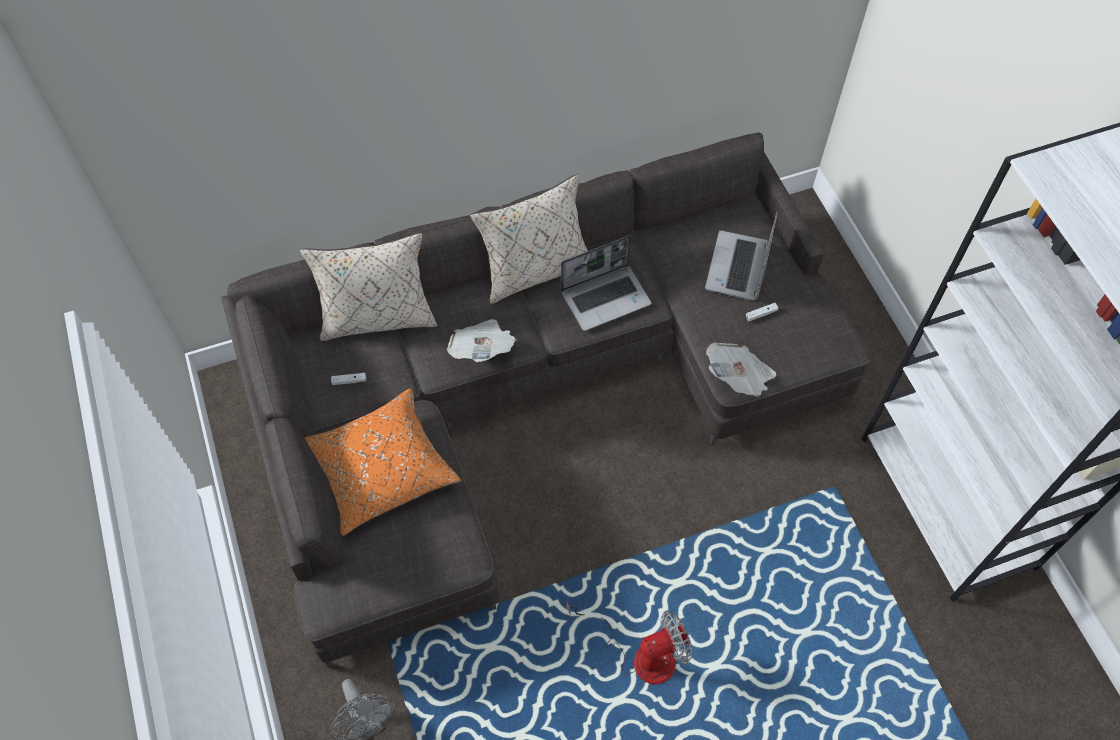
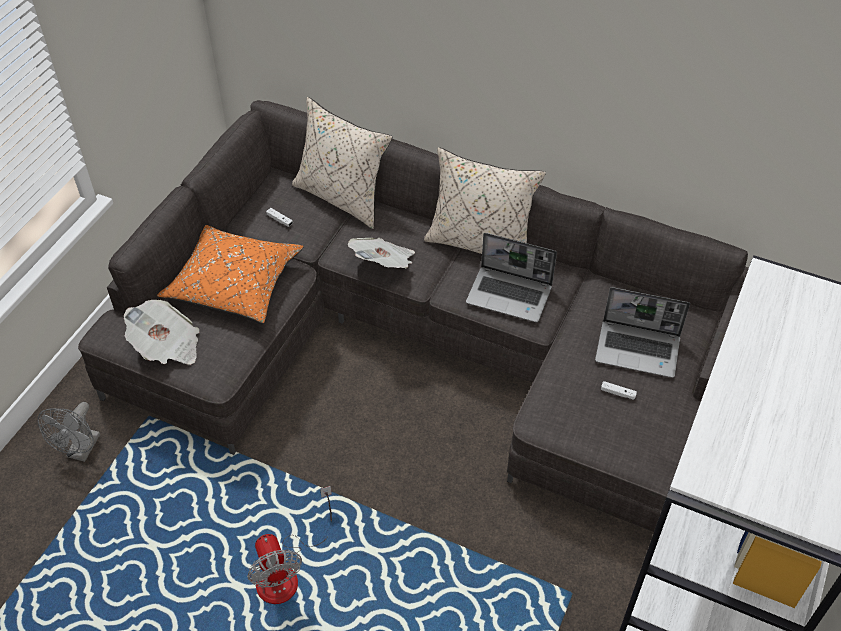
camera: 45 degrees right, 10 degrees down
fan [566,601,692,684] -> fan turned 45 degrees clockwise [247,486,332,604]
laptop [705,212,777,301] -> laptop turned 135 degrees counterclockwise [595,287,690,378]
newspaper [706,343,776,397] -> newspaper moved to [124,300,199,365]

